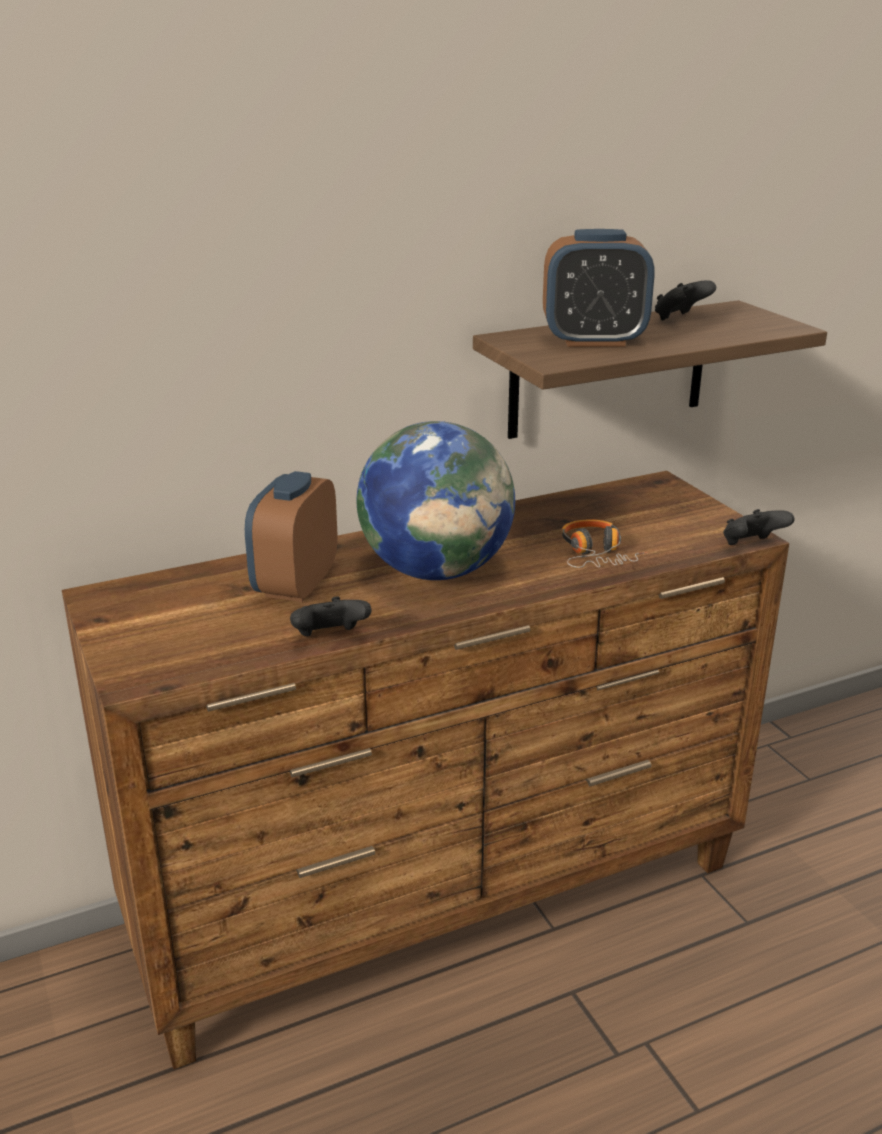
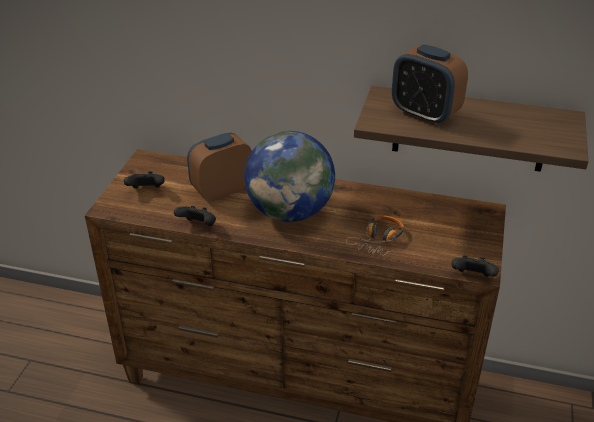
camera: 40 degrees right, 10 degrees up
black game controller [655,280,716,321] -> black game controller moved to [124,171,165,189]

